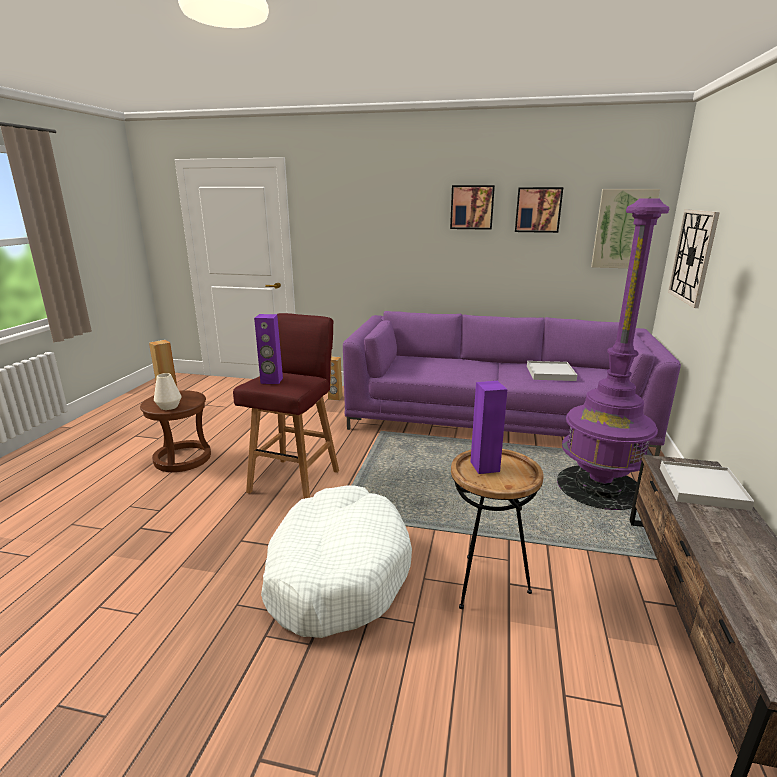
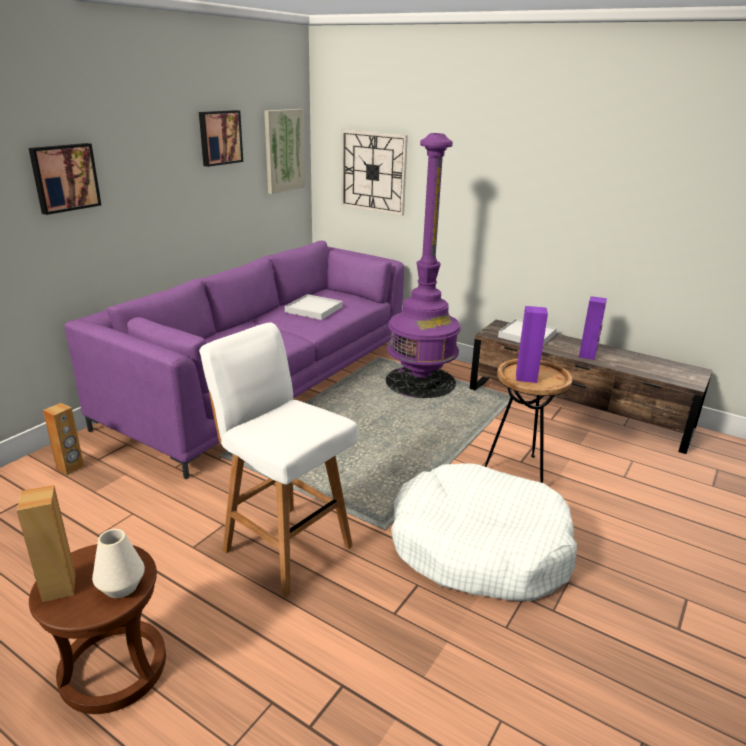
camera: 70 degrees left, 5 degrees up
red stool [233,313,339,499] -> white stool [199,322,358,597]
purple speaker [254,314,283,384] -> purple speaker moved to [579,296,607,360]
picture [450,185,495,230] -> picture moved to [29,143,101,215]

